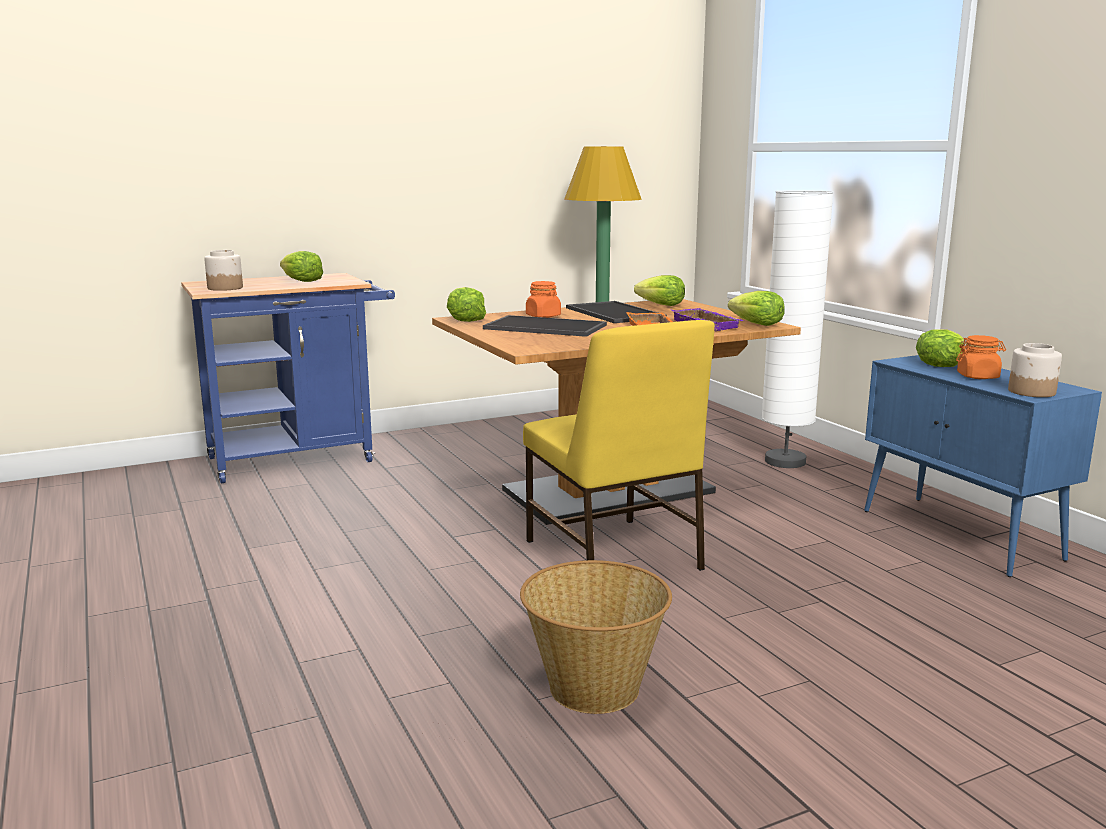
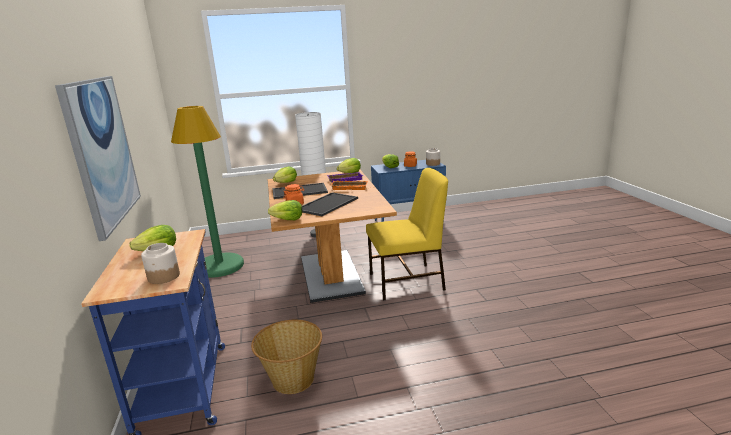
camera: 75 degrees left, 5 degrees up
basket [520,560,672,714] -> basket moved to [251,320,322,394]
none -> picture [55,76,141,241]

